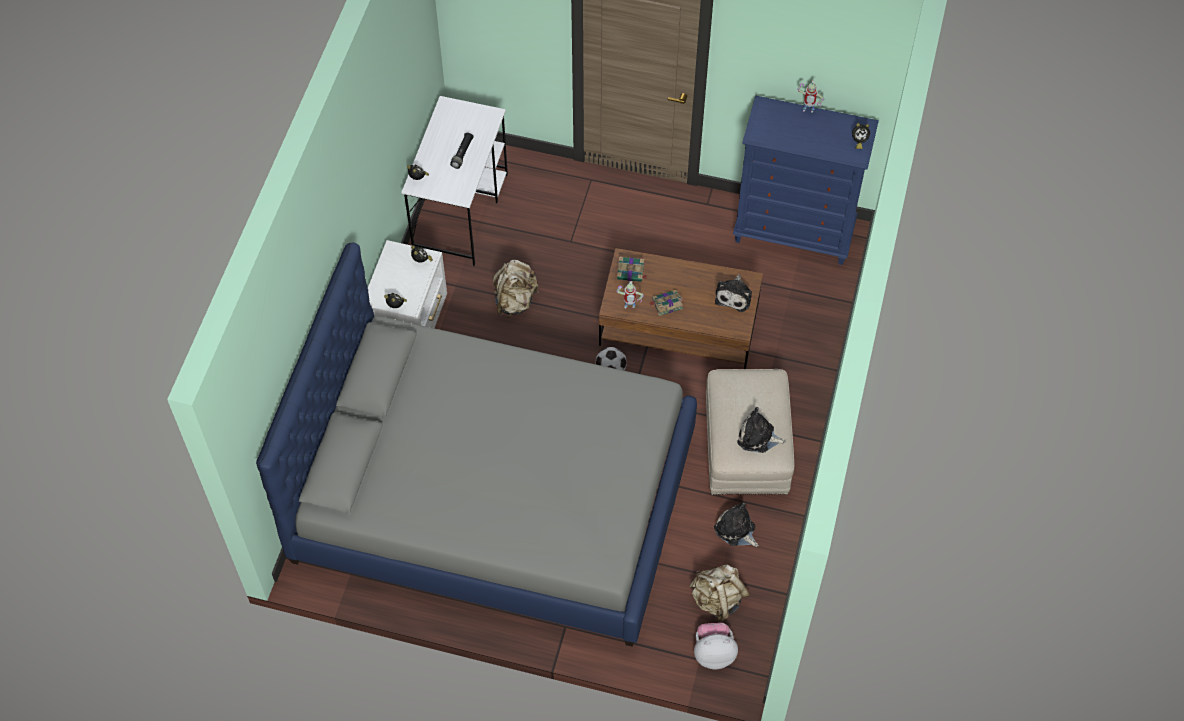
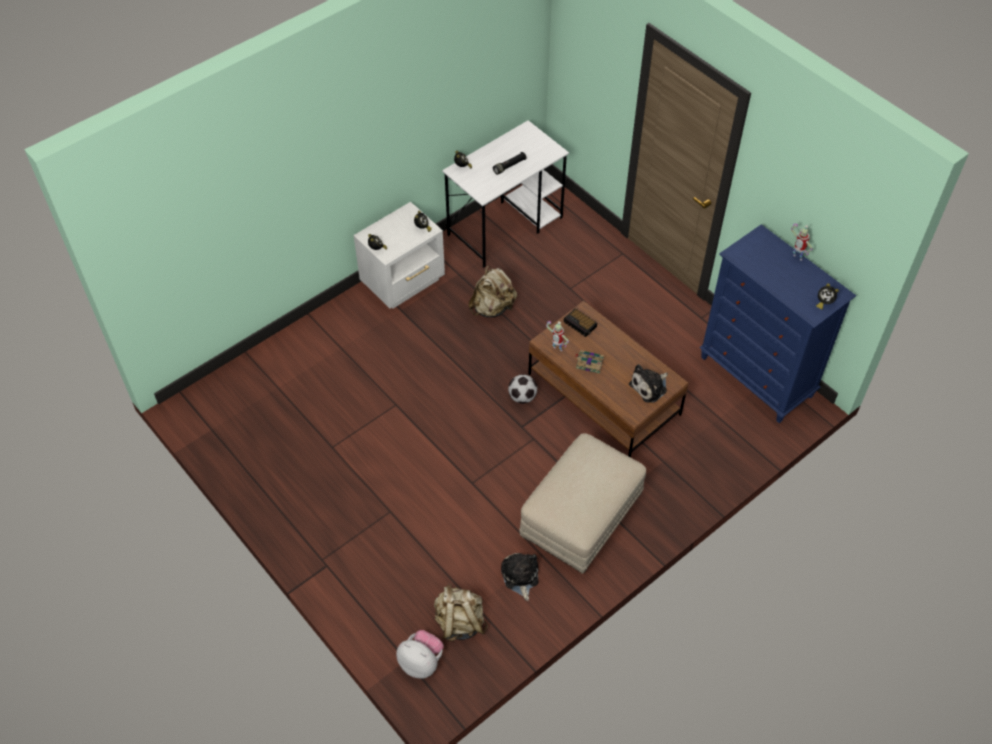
camera: 35 degrees right, 5 degrees down
grey bed [256,242,697,647] -> none
book [617,256,647,282] -> alarm clock [564,308,597,337]
plush toy [737,407,786,453] -> none

